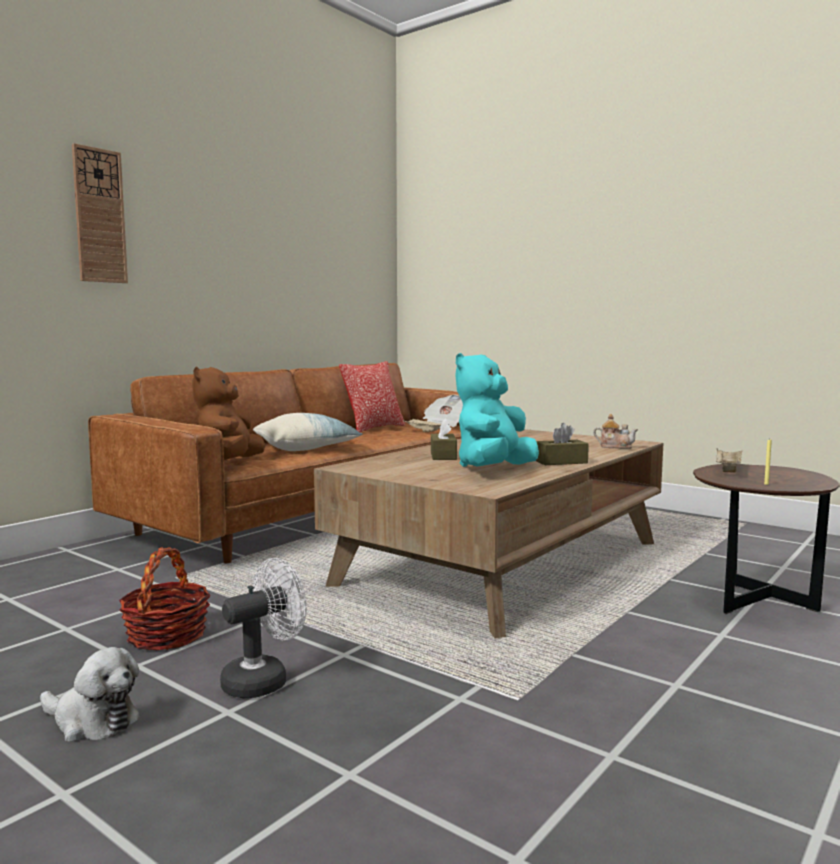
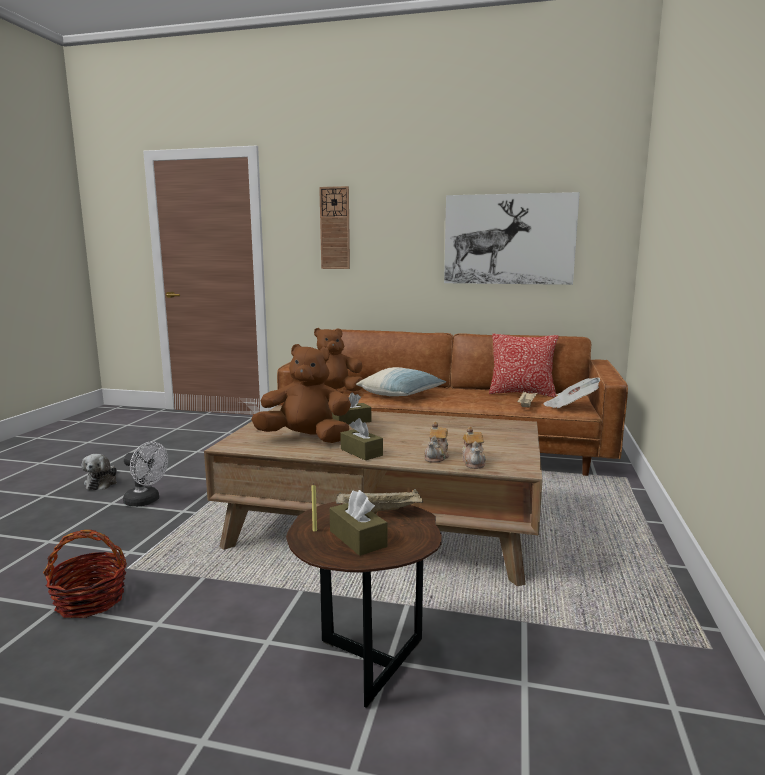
camera: 65 degrees right, 5 degrees up
basket [119,547,211,650] -> basket moved to [43,530,127,618]
turquoise plush toy [455,353,539,467] -> brown plush toy [251,344,351,443]
none -> brown tissue box [330,490,387,556]
none -> teapot [424,422,449,463]
none -> picture [444,192,580,285]

